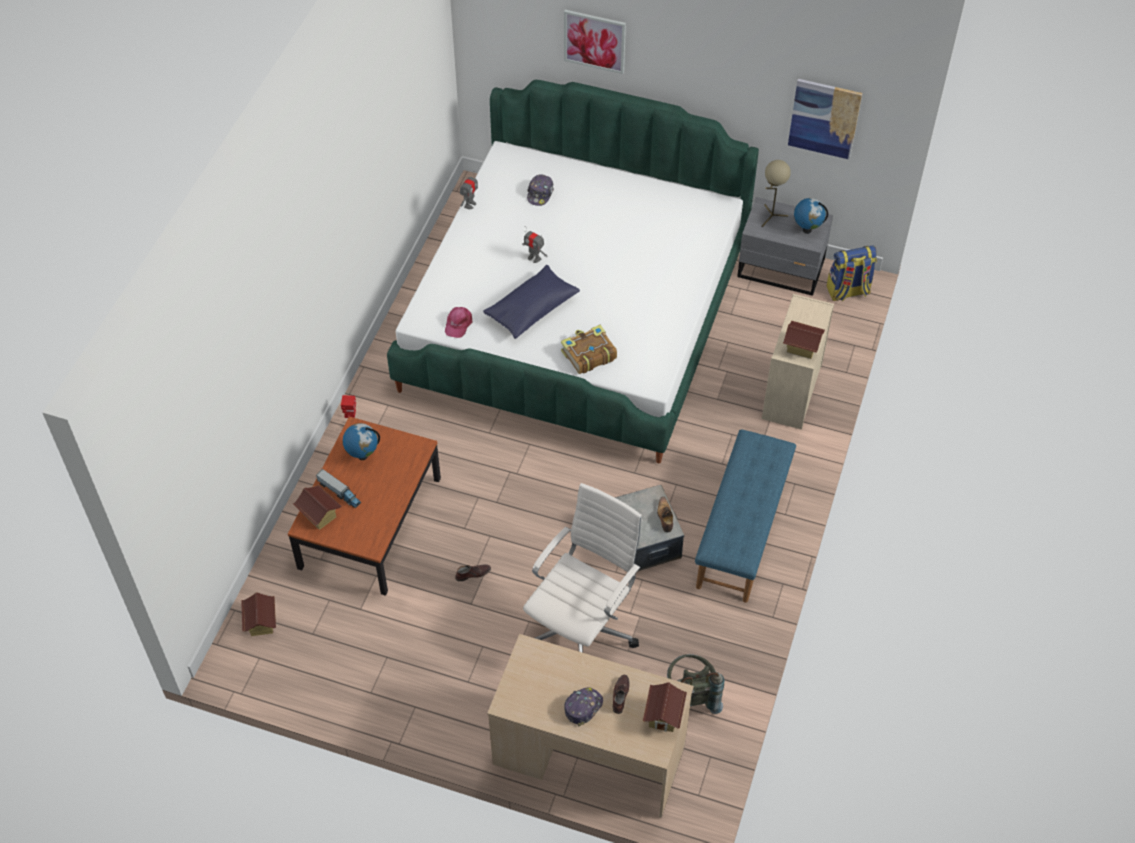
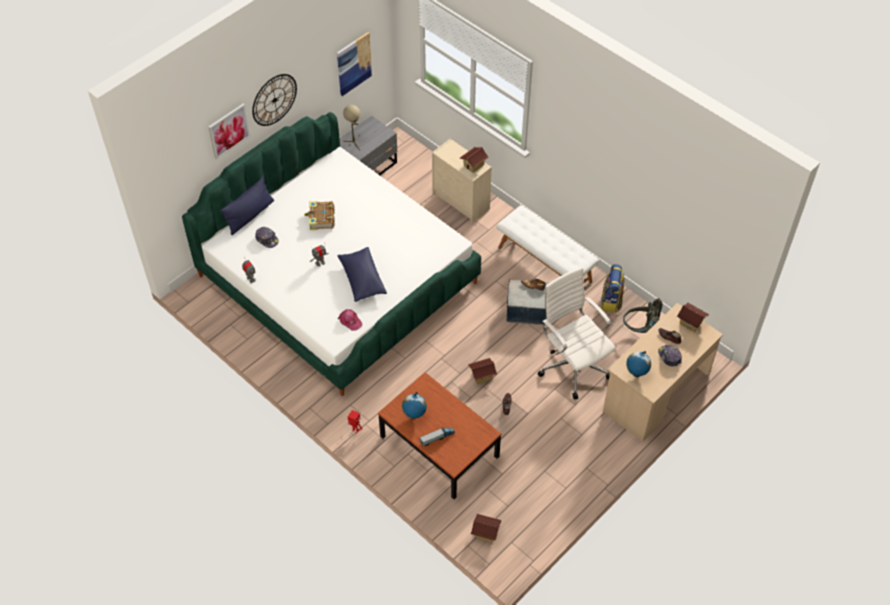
camera: 65 degrees left, 0 degrees up
toy house [293,485,341,530] -> toy house moved to [468,358,497,384]
book [561,325,617,374] -> book moved to [304,201,335,230]
blue bench [695,429,796,603] -> white bench [496,205,599,284]
globe [794,198,828,234] -> globe moved to [626,351,651,377]
backpack [827,245,877,301] -> backpack moved to [601,264,625,313]
none -> blue pillow [220,176,274,235]
none -> wall clock [252,74,297,126]

